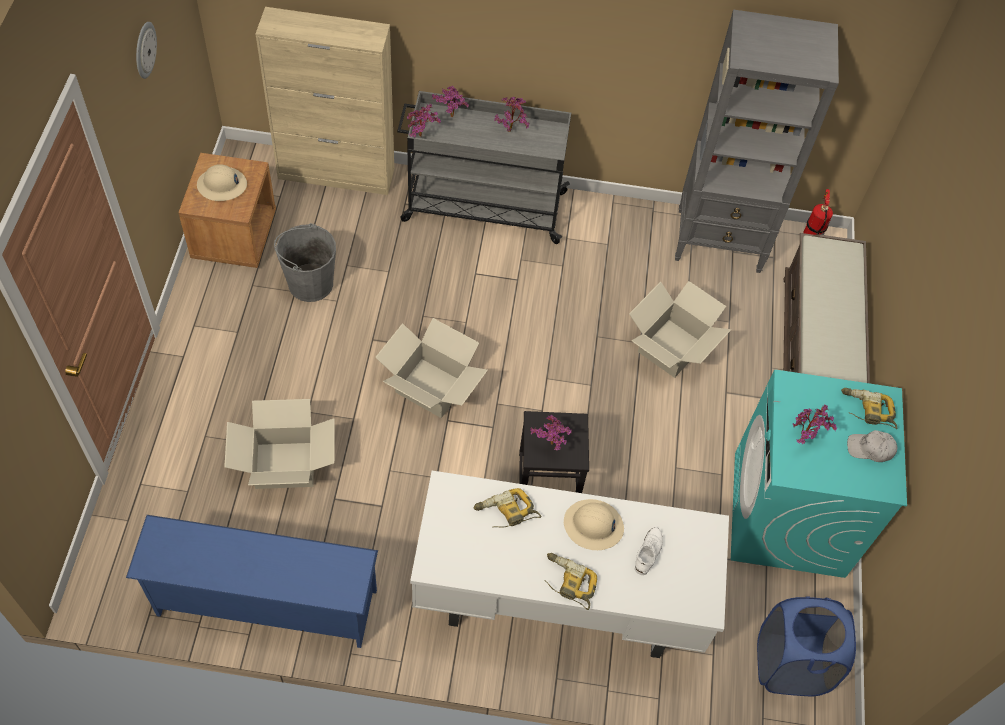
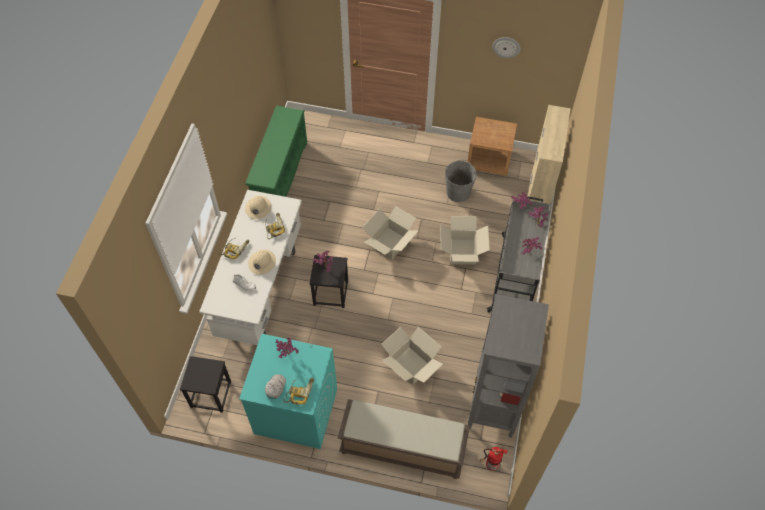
camera: 100 degrees right, 0 degrees up
blue shoe rack [126,515,378,648] -> green shoe rack [245,106,307,197]
beige hard hat [197,164,247,201] -> beige hard hat moved to [245,196,271,219]
cardboard box [224,399,335,489] -> cardboard box moved to [440,216,490,265]
blue laundry basket [757,596,856,696] -> black stool [180,356,231,413]

